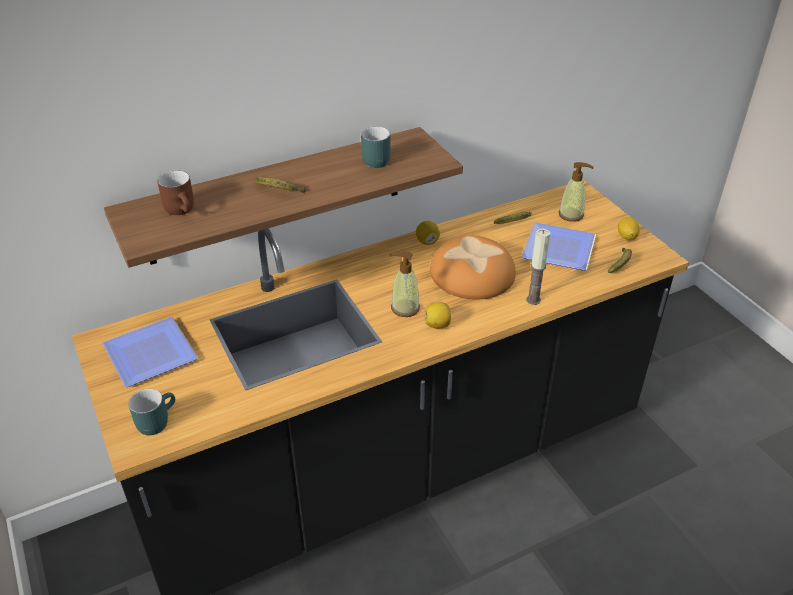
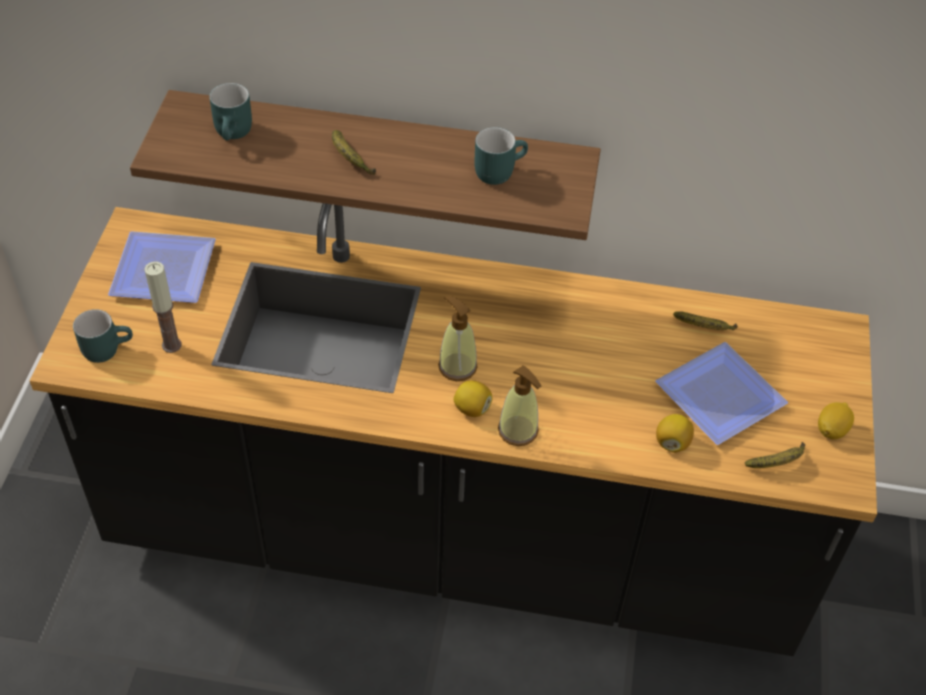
camera: 35 degrees right, 10 degrees up
brown mug [157,171,194,215] -> turquoise mug [209,83,252,140]
lemon [416,221,440,245] -> lemon moved to [656,414,694,453]
bread [430,235,516,299] -> none
candle [526,229,550,305] -> candle moved to [144,262,182,353]
soap dispenser [558,162,593,222] -> soap dispenser moved to [498,365,541,446]

